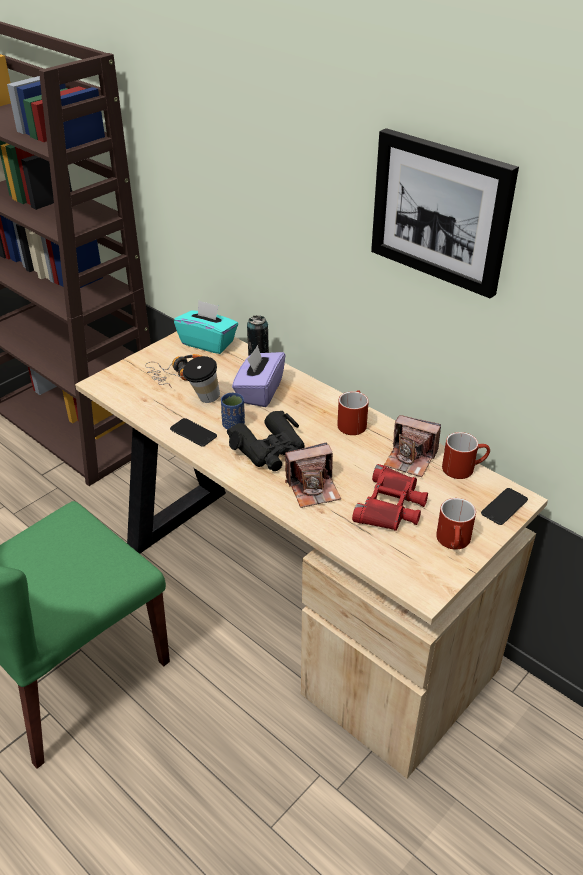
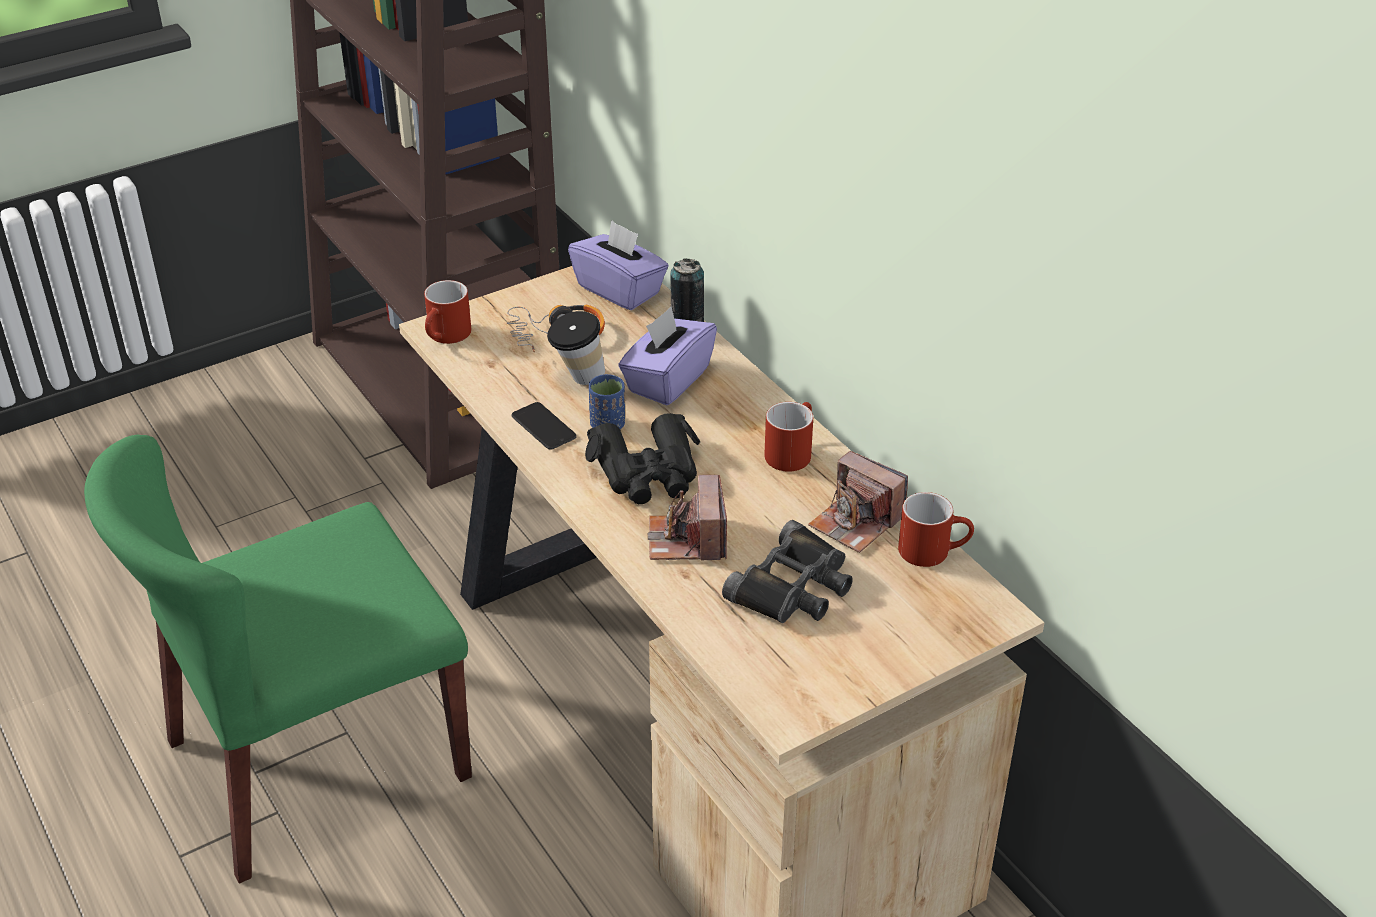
camera: 15 degrees right, 0 degrees up
turquoise tissue box [174,300,238,354] -> purple tissue box [568,220,669,310]
camera [285,442,341,508] -> camera turned 90 degrees clockwise [648,475,727,560]
red binoculars [352,464,428,531] -> black binoculars [722,520,853,623]
picture [371,128,519,298] -> none
red mug [436,498,476,550] -> red mug moved to [424,280,471,344]
phone [481,488,528,525] -> none

